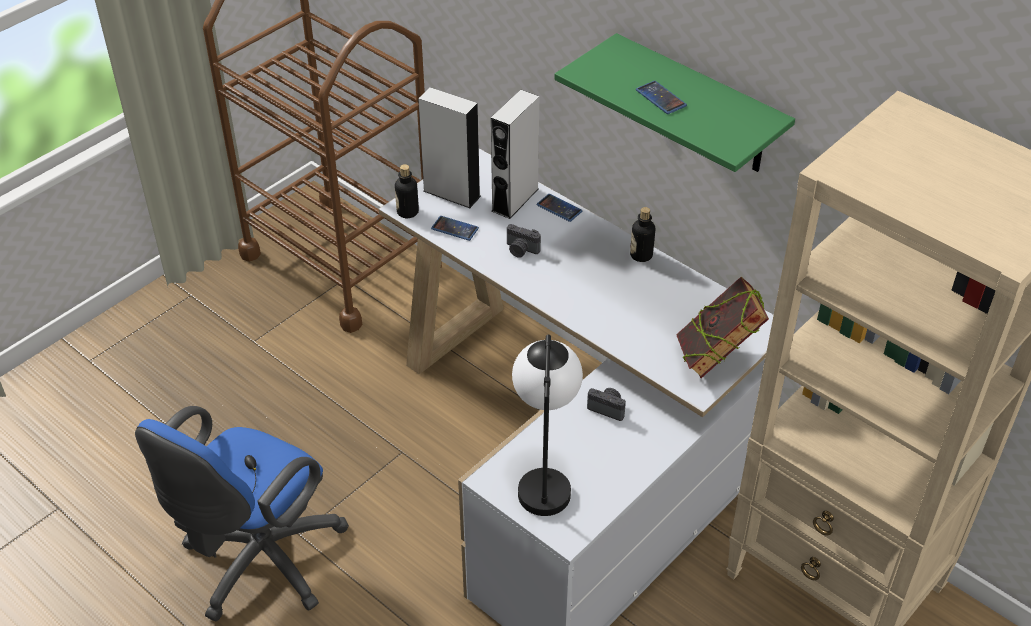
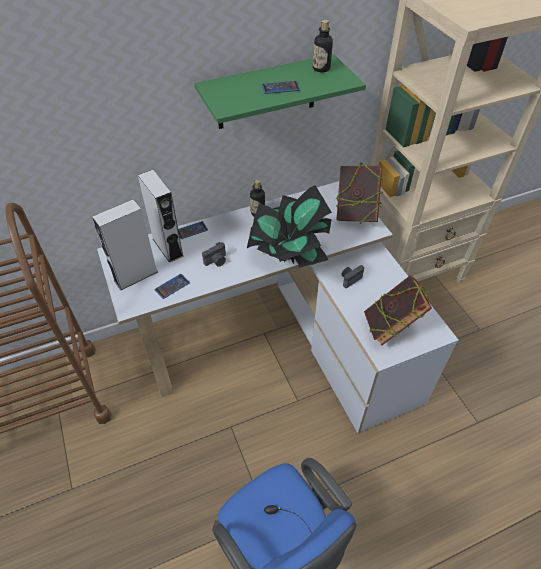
camera: 65 degrees left, 5 degrees up
bottle [395,164,419,218] -> bottle moved to [313,20,333,72]
table lamp [512,335,583,516] -> book [364,275,432,345]
none -> potted plant [247,185,332,268]

